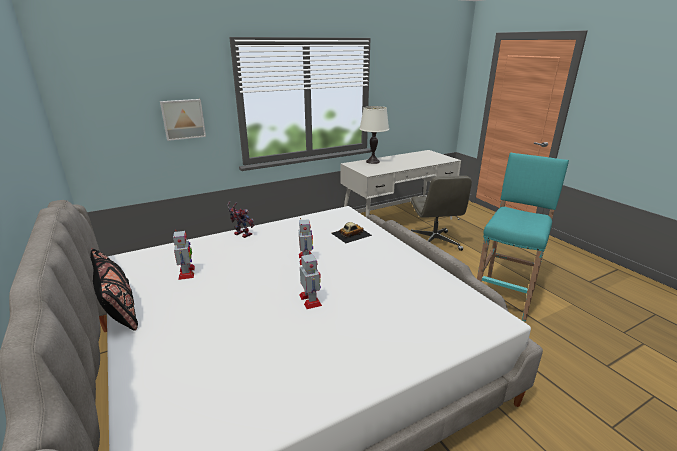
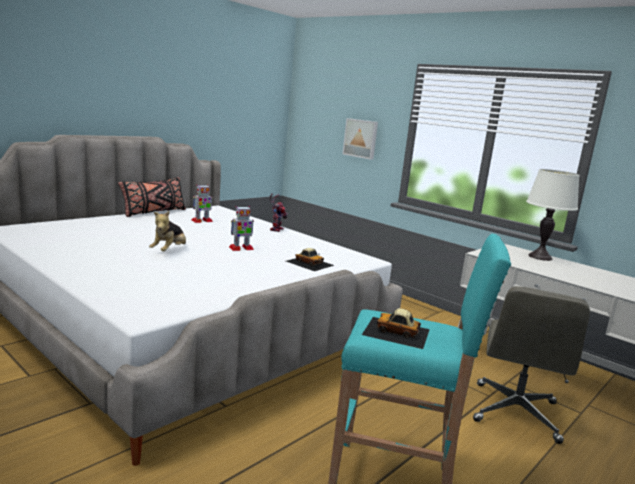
camera: 70 degrees right, 10 degrees down
toy robot [300,253,322,309] -> plush toy [149,211,186,251]
grey office chair [411,176,472,251] -> grey office chair turned 45 degrees counterclockwise [473,286,590,444]
none -> toy car [362,308,430,349]

